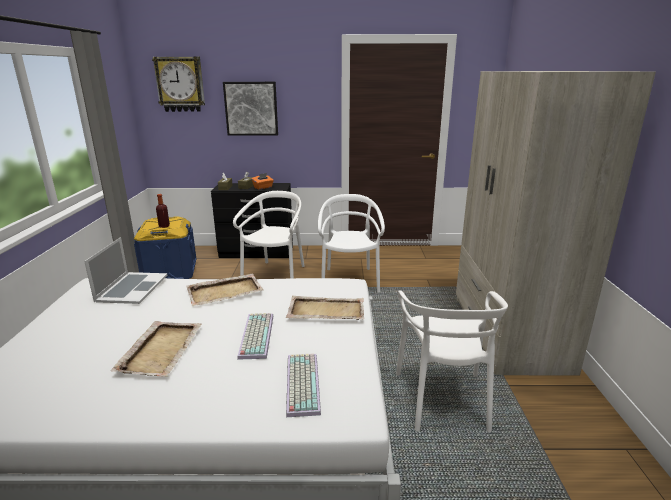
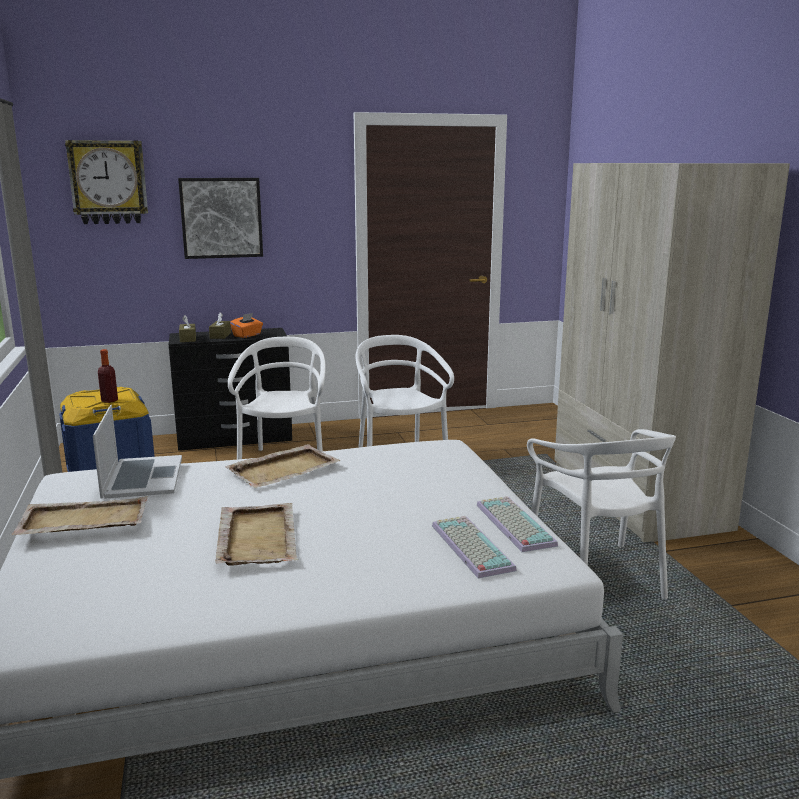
camera: 15 degrees left, 5 degrees down
keyboard [237,313,273,360] -> keyboard moved to [477,496,558,552]
beige tray [286,296,364,320] -> beige tray moved to [11,496,148,535]

